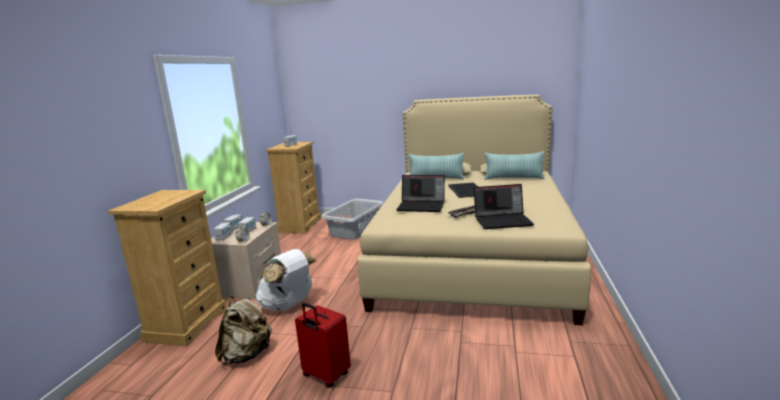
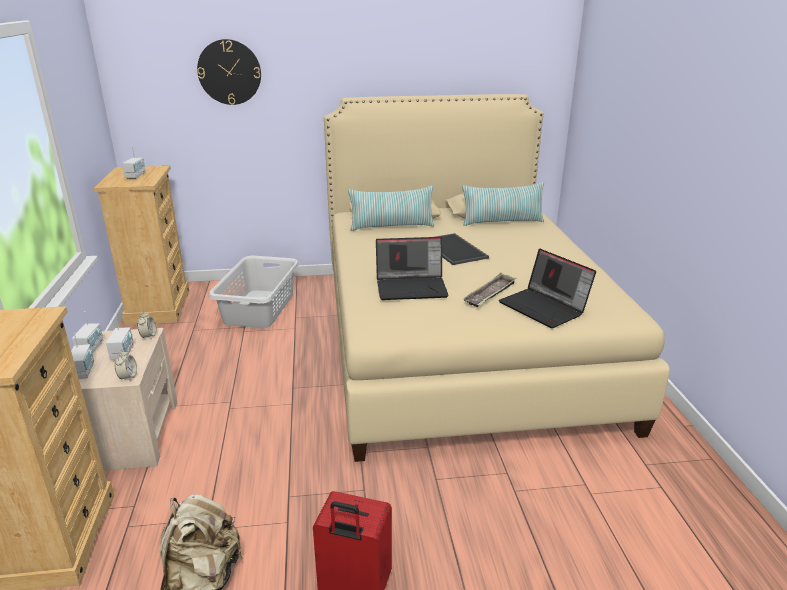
camera: 20 degrees left, 10 degrees up
white backpack [256,249,317,311] -> none
laptop [474,184,534,229] -> laptop turned 75 degrees clockwise [499,249,596,328]
none -> wall clock [197,39,261,105]

